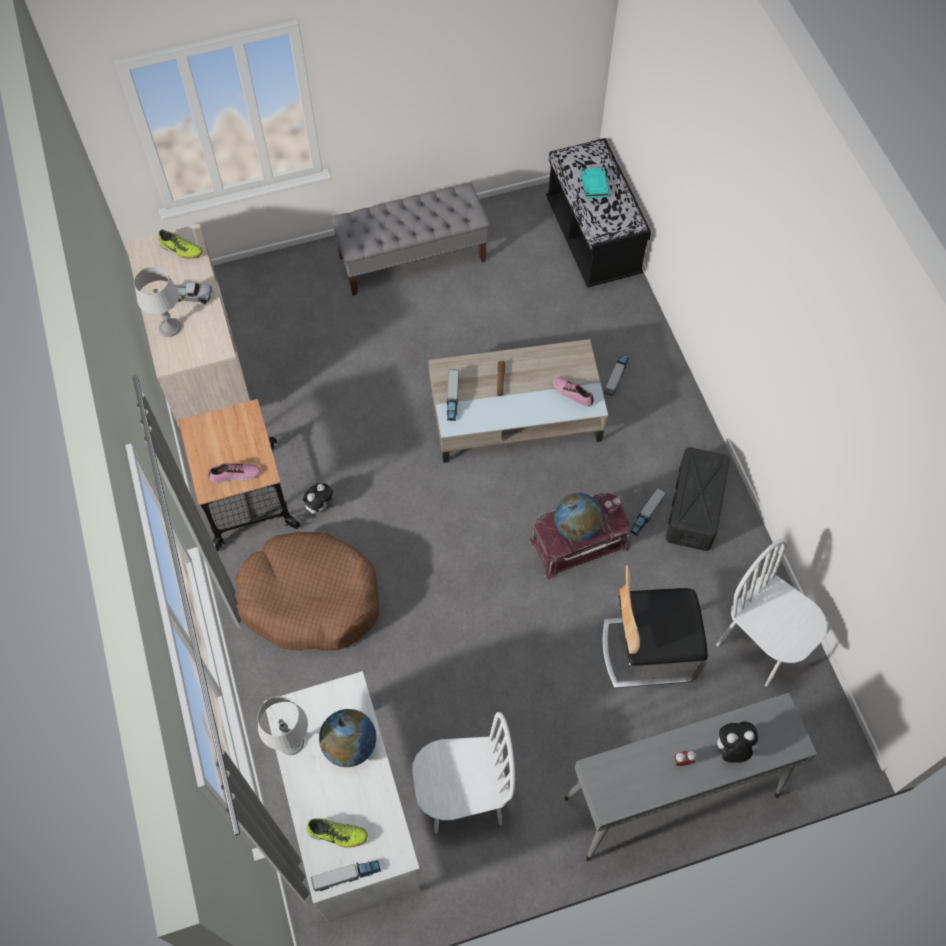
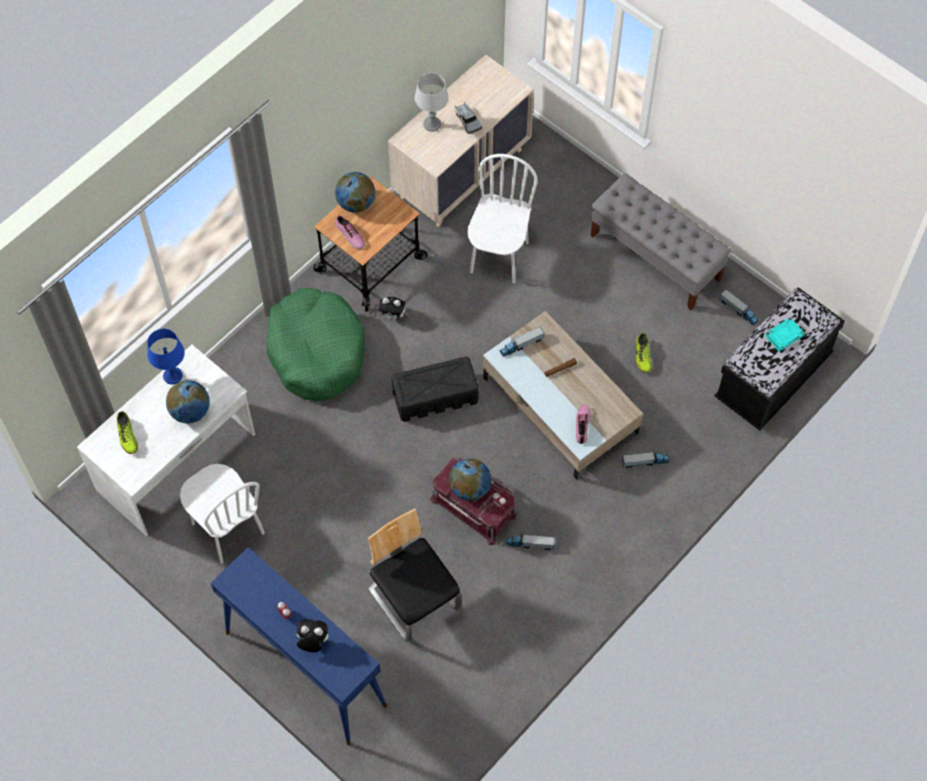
camera: 60 degrees right, 0 degrees up
shoe [158,229,203,259] -> shoe moved to [635,333,652,373]
brown dog bed [235,532,380,651] -> green dog bed [267,288,365,402]
grey table lamp [258,696,308,755] -> blue table lamp [147,329,185,385]
toy truck [311,860,381,892] -> toy truck moved to [719,289,759,325]
grey console table [564,693,817,861] -> blue console table [211,547,387,746]
black storage box [666,447,730,551] -> black storage box moved to [392,357,479,422]
plush toy [712,721,758,763] -> plush toy turned 45 degrees counterclockwise [294,619,328,652]
white chair [716,539,828,687] -> white chair moved to [467,154,537,283]
none -> globe [335,172,375,213]

